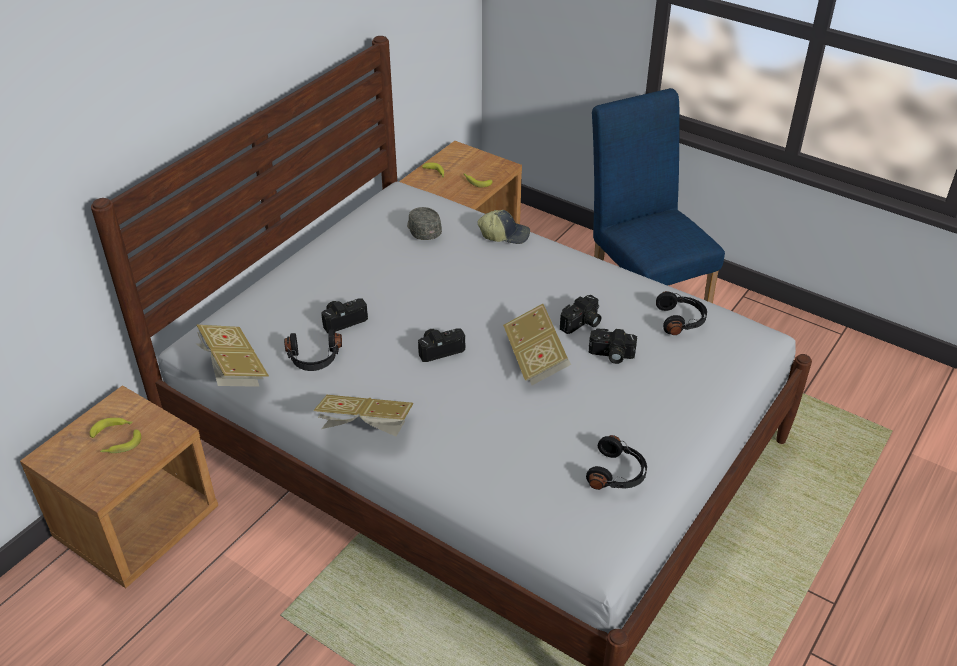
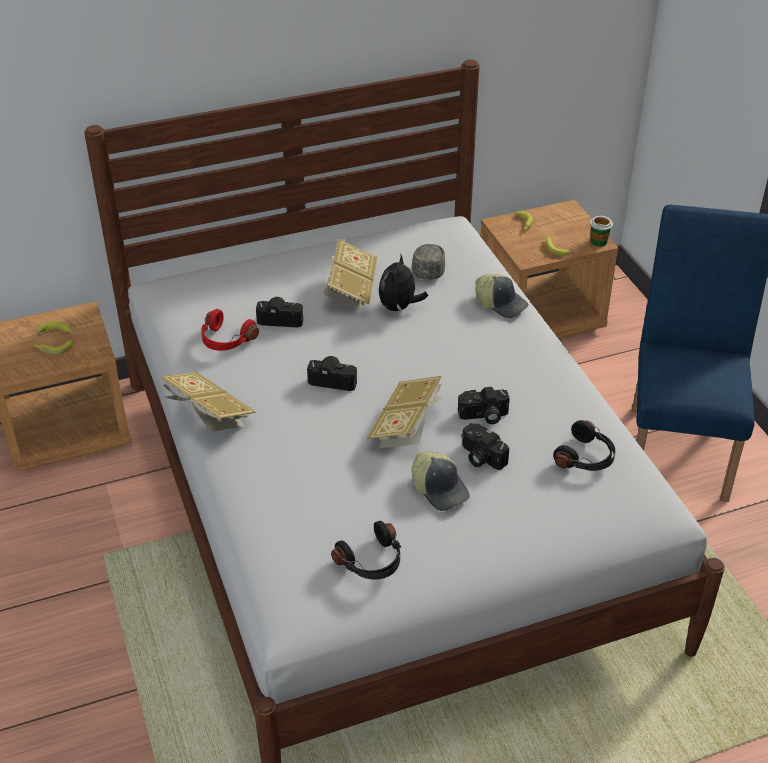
camera: 35 degrees right, 0 degrees up
book [195,325,269,387] -> book moved to [323,239,377,311]
black headphones [284,329,342,371] -> red headphones [201,309,259,351]
none -> plush toy [378,254,428,313]
none -> cap [411,452,470,511]
none -> cup [590,216,613,247]

